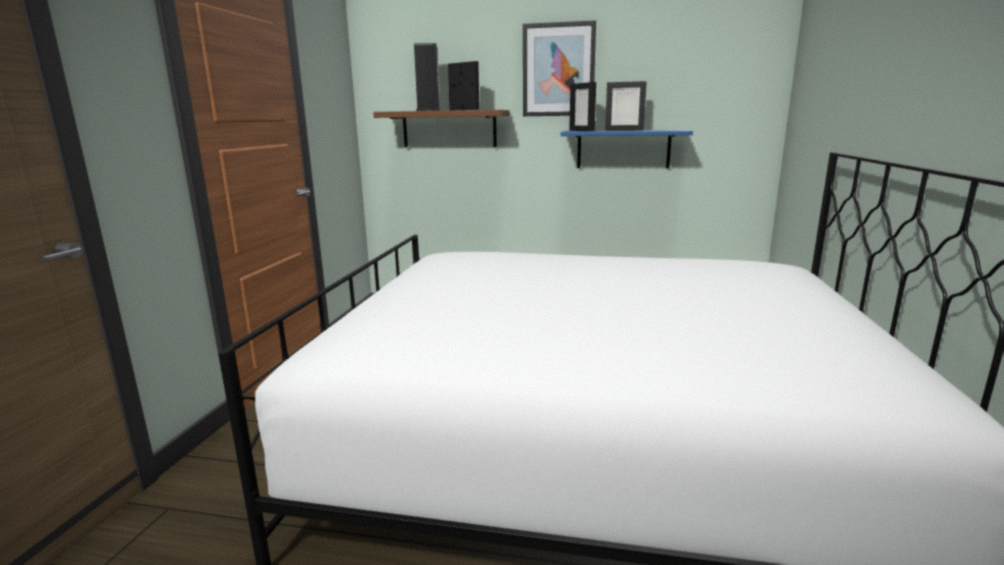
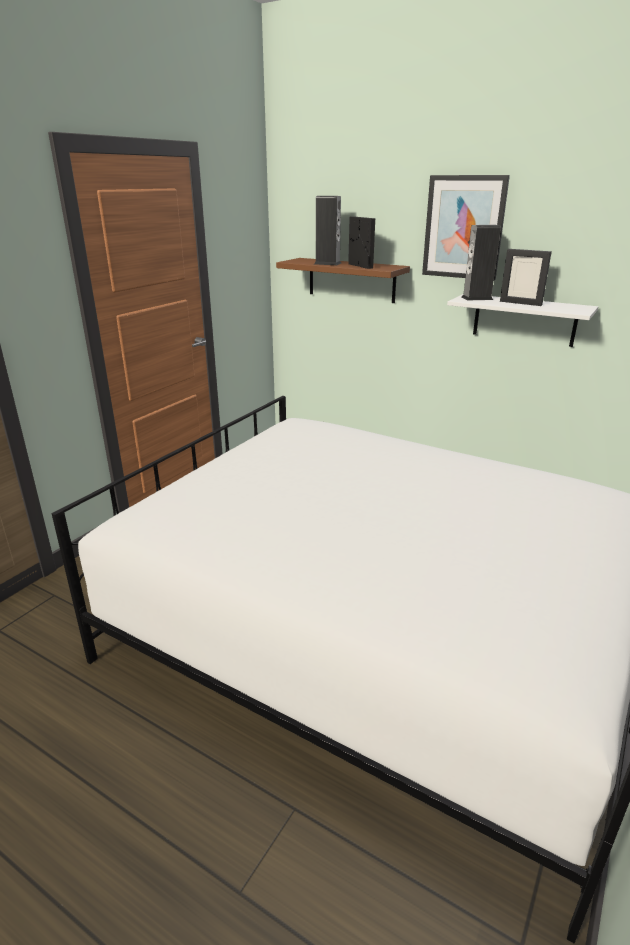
camera: 20 degrees right, 10 degrees up
blue shelf [560,130,693,168] -> white shelf [447,294,598,347]
picture frame [569,82,596,131] -> speaker [462,225,501,301]

